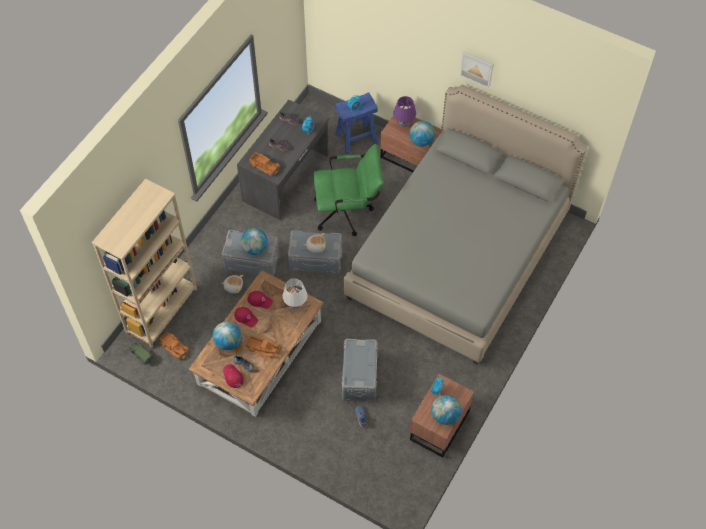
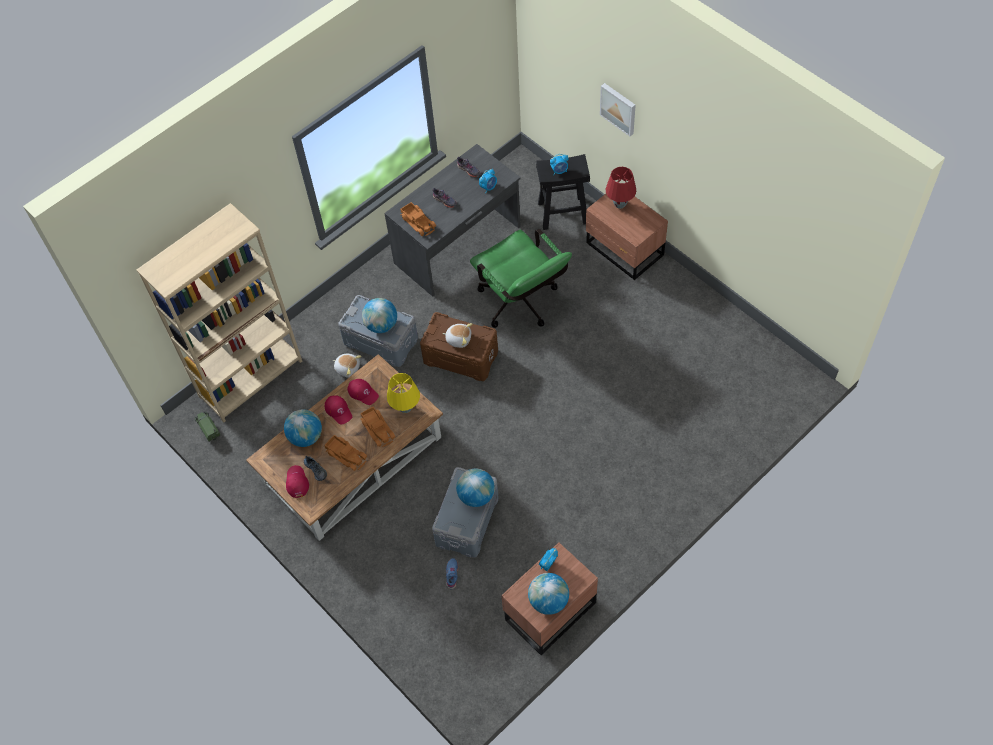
camera: 20 degrees right, 0 degrees up
toy truck [160,332,189,360] -> toy truck moved to [360,406,395,447]
white table lamp [282,278,308,309] -> yellow table lamp [387,373,420,413]
grey storage box [288,230,342,274] -> brown storage box [420,312,498,381]
green office chair [313,144,384,236] -> green office chair turned 45 degrees clockwise [470,229,572,328]
blue stool [335,92,378,154] -> black stool [536,154,590,230]
grey bed [344,85,587,365] -> none
purple table lamp [393,96,416,127] -> red table lamp [606,167,636,209]
globe [409,121,435,147] -> globe moved to [456,469,495,507]
picture [460,51,494,88] -> picture moved to [600,83,636,136]

